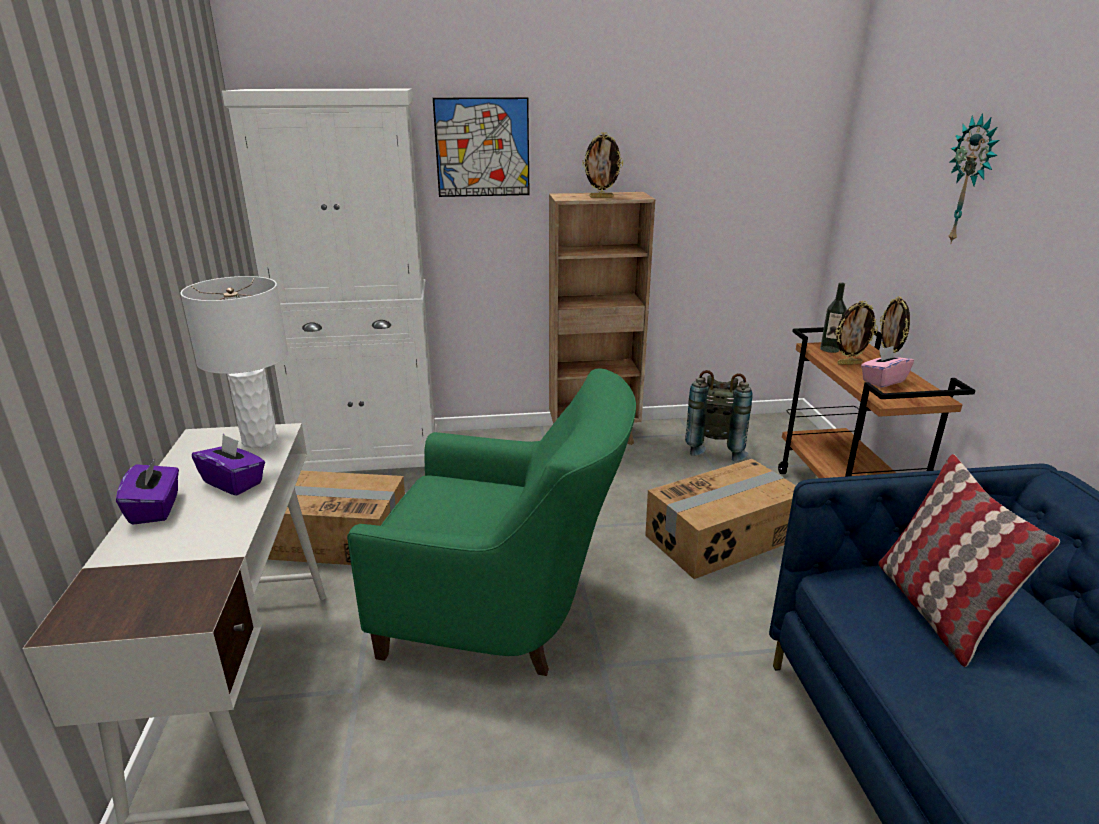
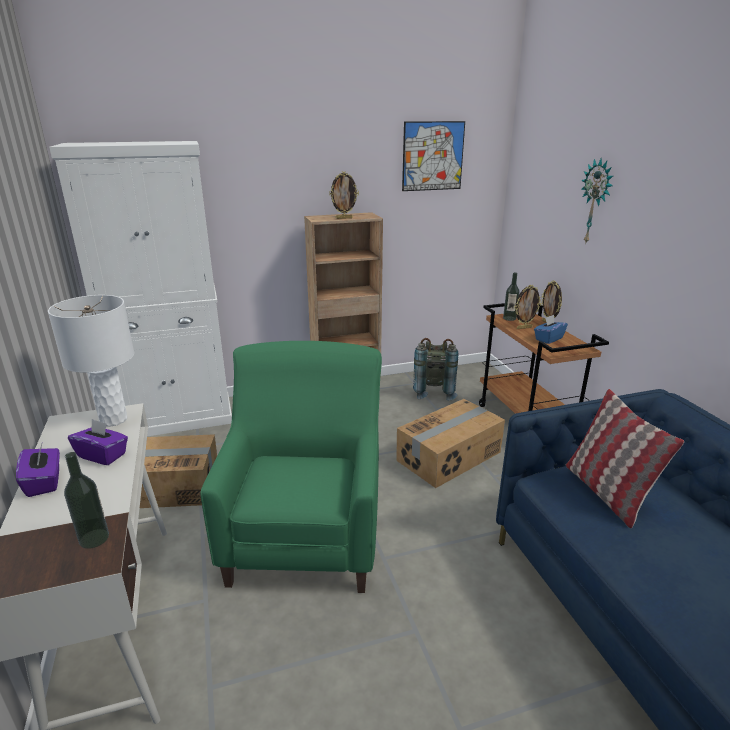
camera: 10 degrees left, 0 degrees up
green armchair [347,368,636,676] -> green armchair turned 90 degrees counterclockwise [201,341,382,593]
picture [433,97,530,197] -> picture moved to [402,121,465,191]
pink tissue box [861,346,914,388] -> blue tissue box [534,315,568,344]
none -> bottle [64,452,109,549]

